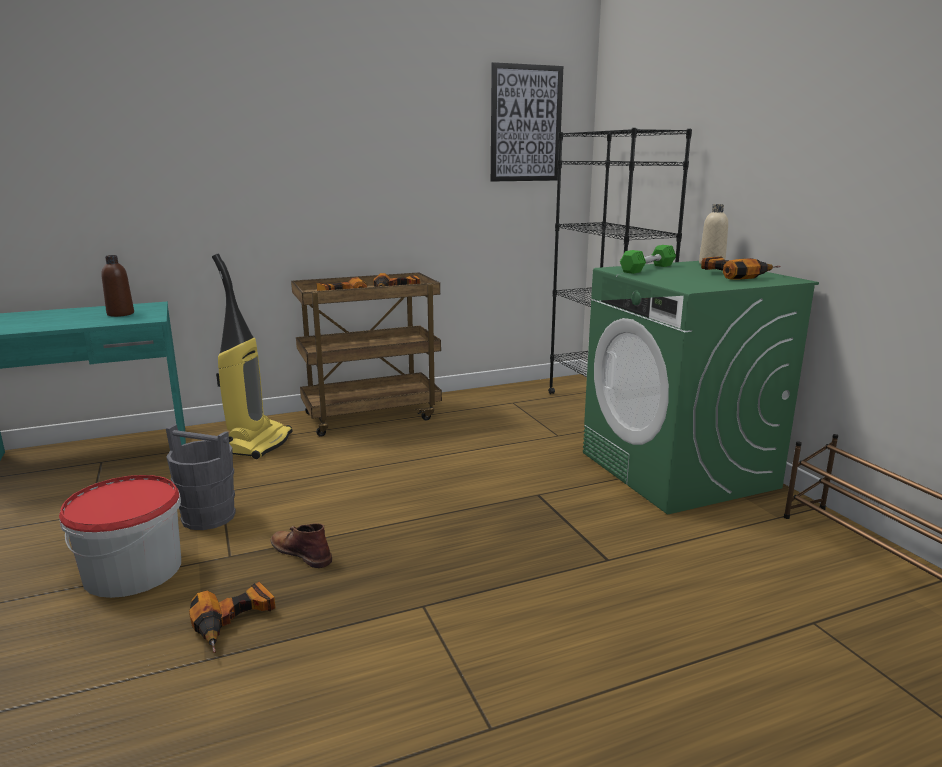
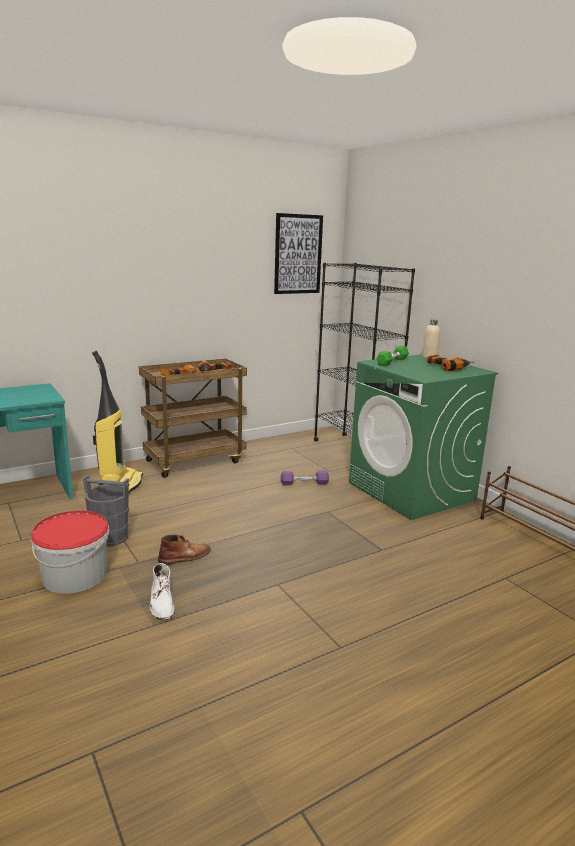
camera: 10 degrees left, 0 degrees up
brown bottle [101,255,134,317] -> none
power drill [189,582,276,653] -> white boot [150,563,175,620]
brown boot [271,523,332,568] -> brown boot turned 120 degrees clockwise [158,535,211,565]
none -> purple dumbbell [281,471,329,485]

